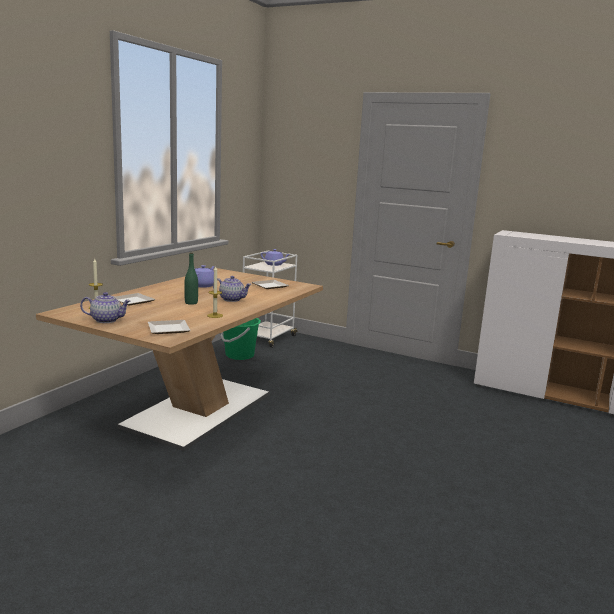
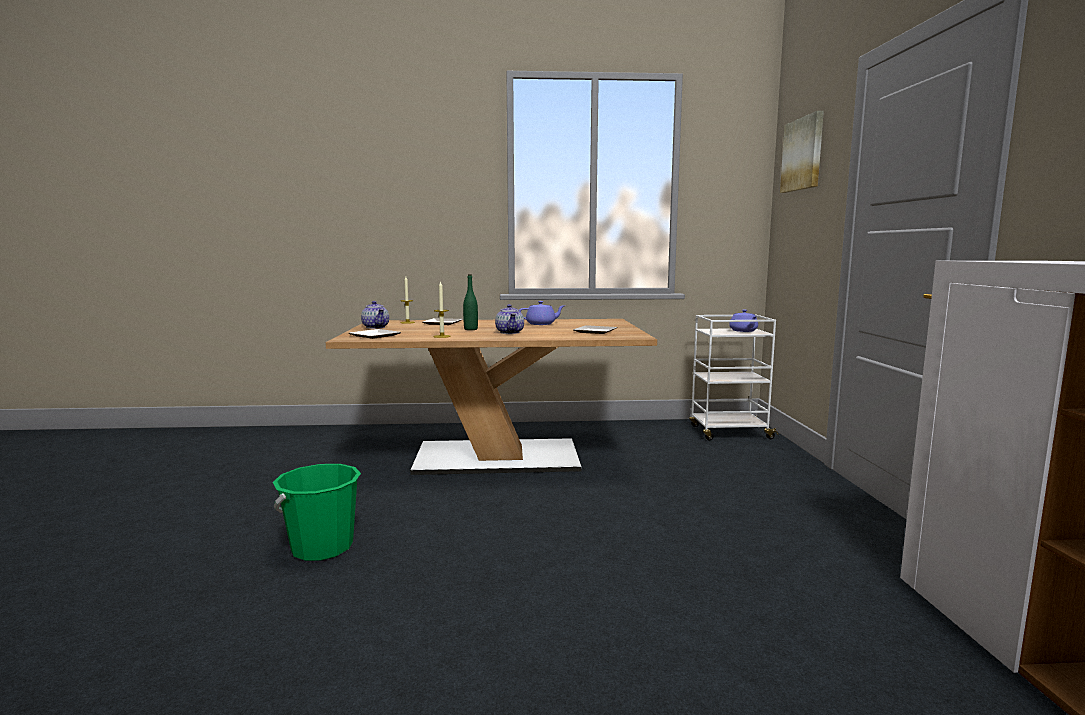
camera: 60 degrees right, 5 degrees down
green bucket [221,318,261,360] -> green bucket moved to [273,464,361,561]
none -> picture [780,111,824,193]

